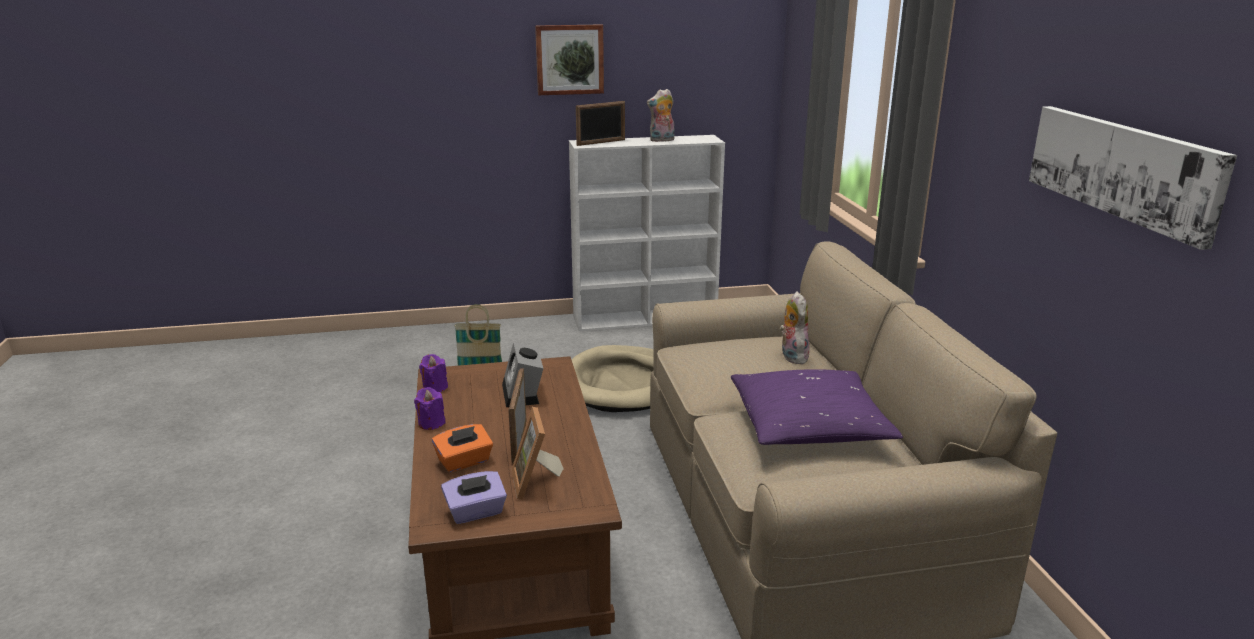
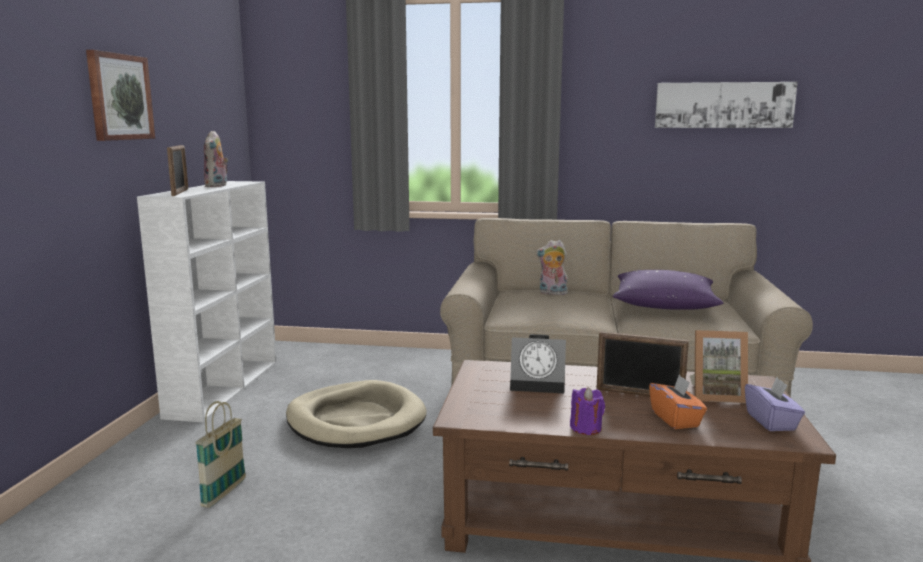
camera: 70 degrees left, 10 degrees down
purple candle [419,354,448,392] -> none

